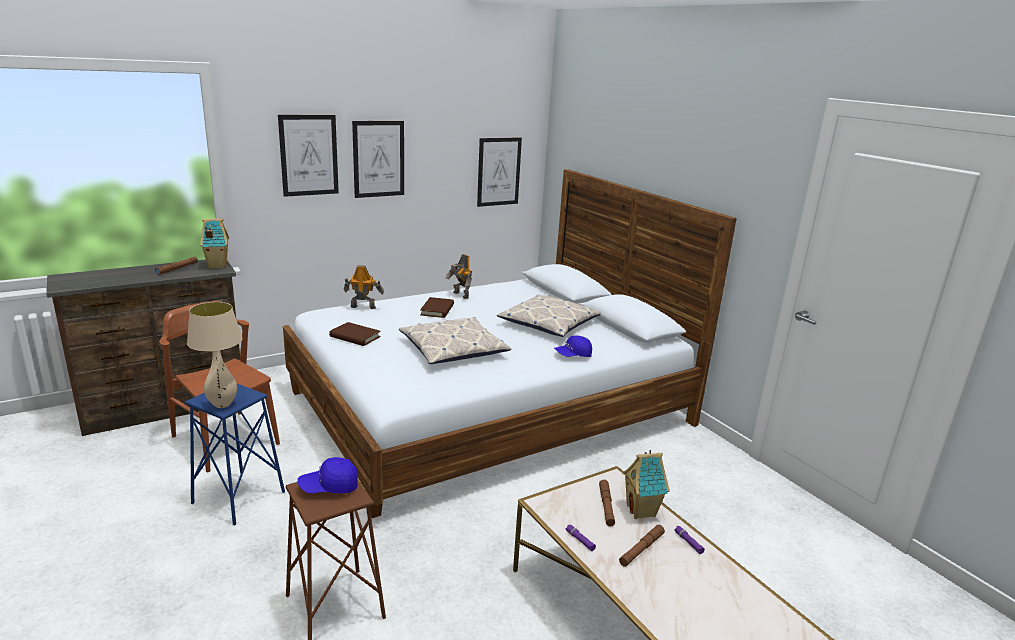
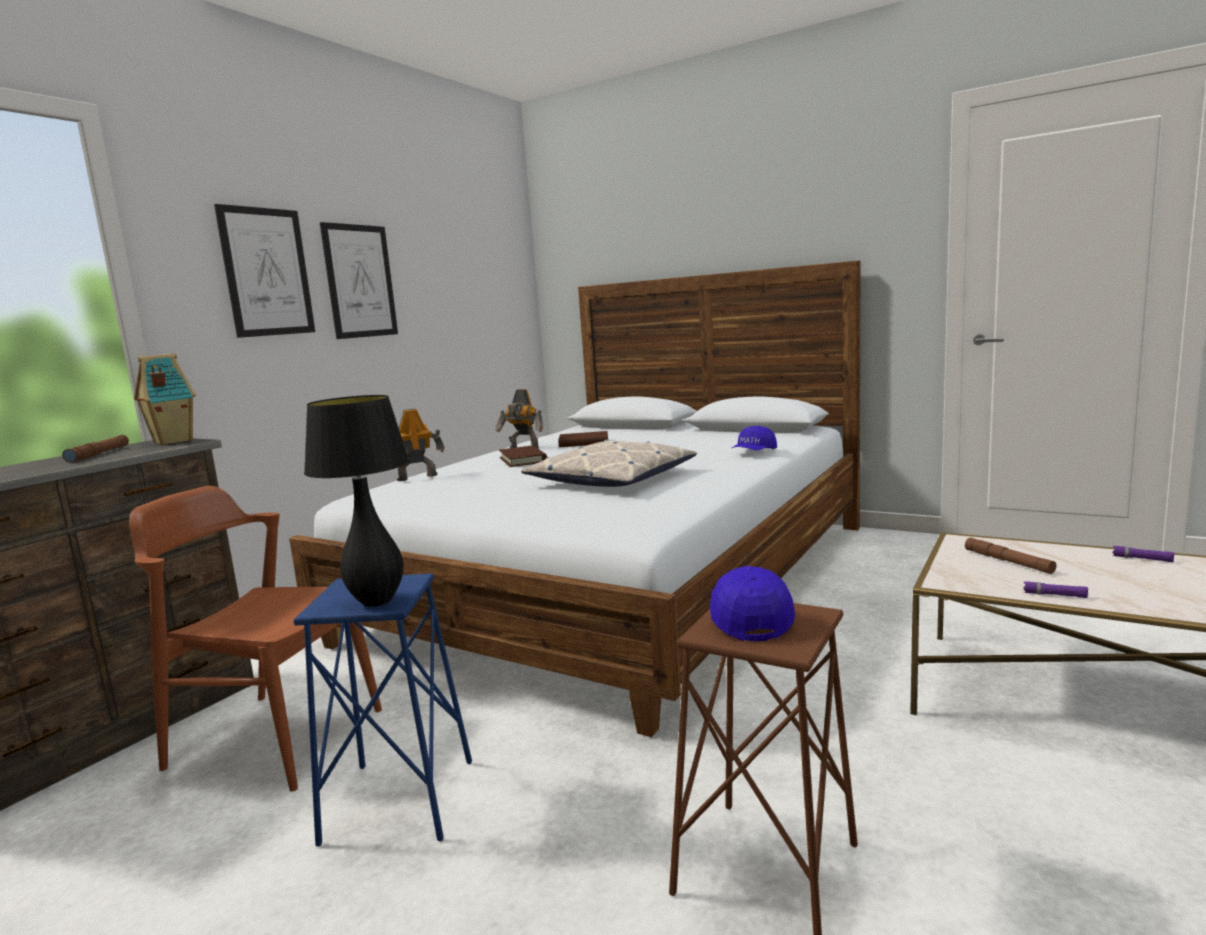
camera: 25 degrees left, 10 degrees down
beige table lamp [187,302,242,408] -> black table lamp [304,395,409,607]
blue cap [297,457,358,494] -> blue cap turned 135 degrees clockwise [710,566,795,641]
brown book [329,322,381,346] -> brown book moved to [558,431,608,447]
picture [477,137,522,207] -> none
pillow [497,295,601,337] -> none
brown flashlight [619,525,665,567] -> none
toy house [623,450,670,519] -> none

